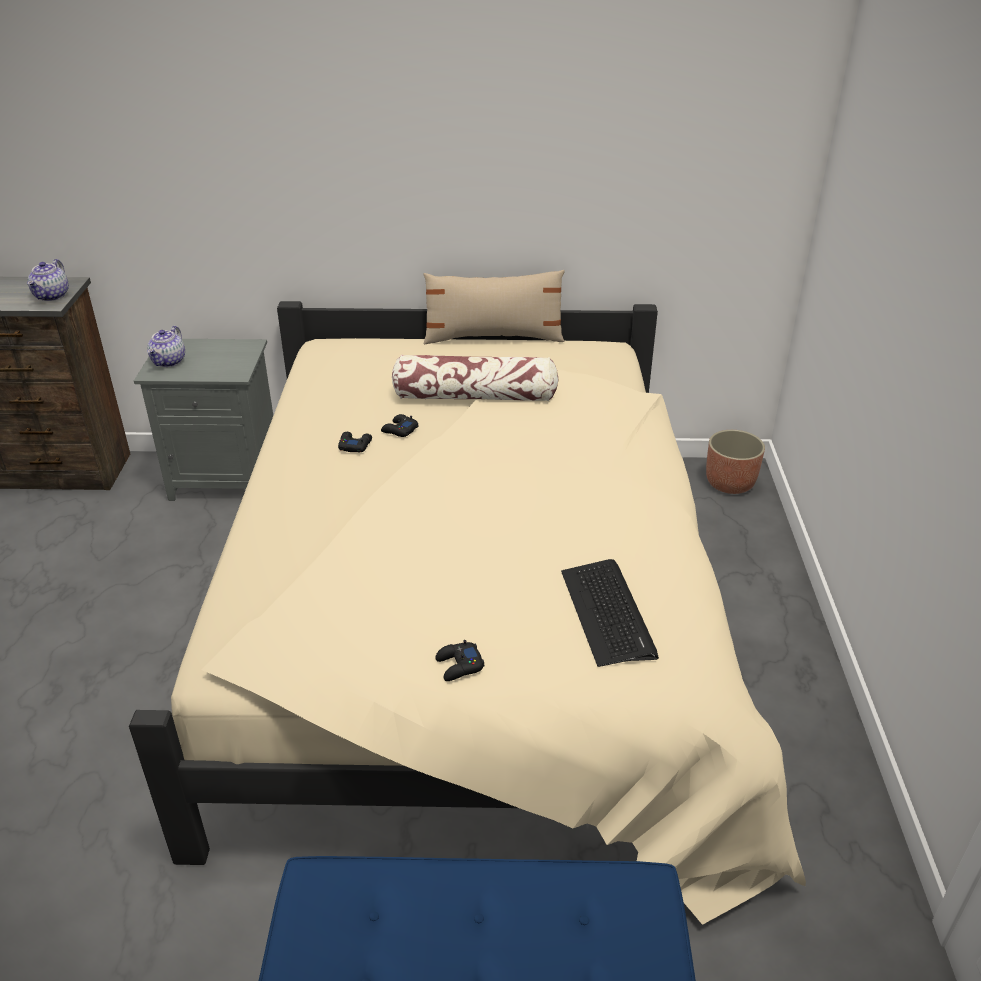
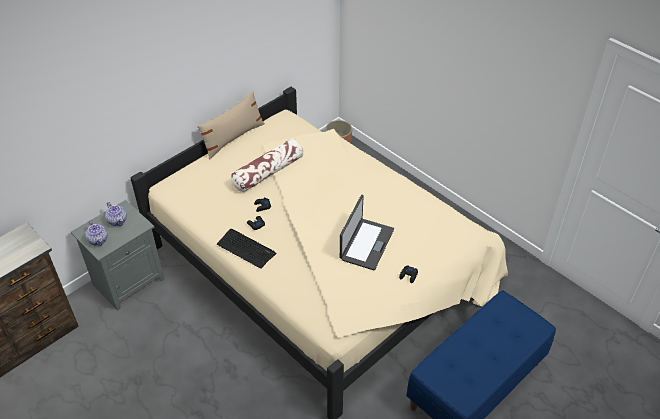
camera: 45 degrees left, 10 degrees up
teapot [27,259,69,301] -> teapot moved to [105,202,127,226]
keyboard [561,559,659,667] -> keyboard moved to [217,228,277,269]
none -> laptop [340,195,394,270]

